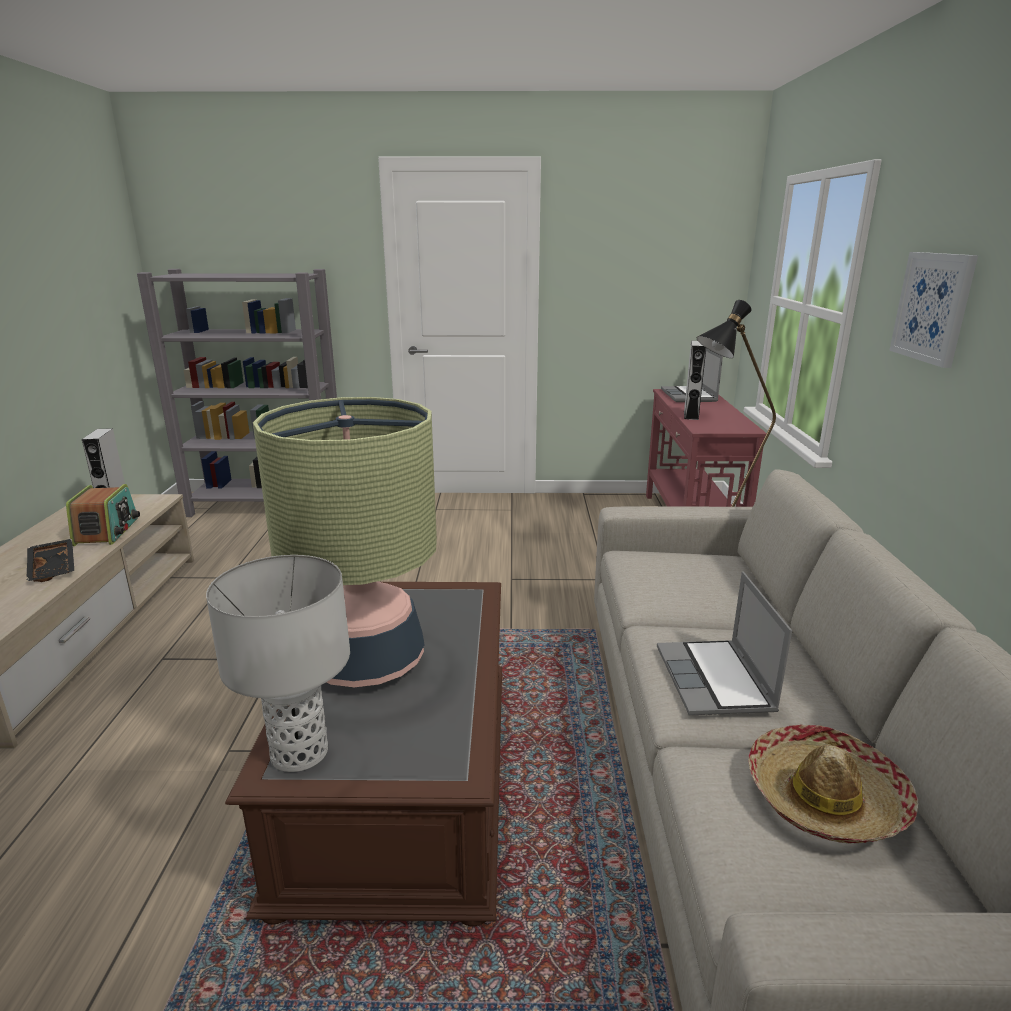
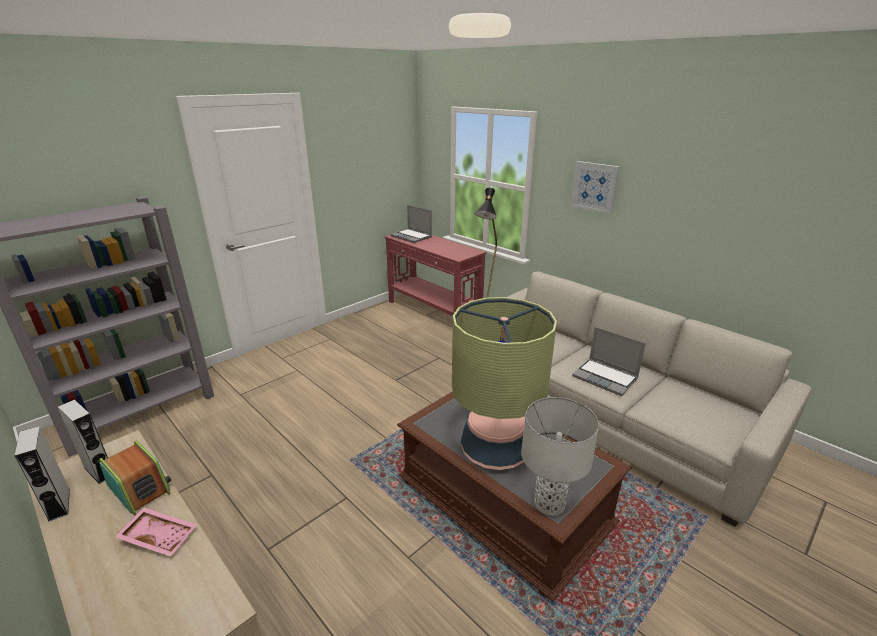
camera: 45 degrees left, 5 degrees up
black tray [27,539,74,582] -> pink tray [115,507,197,557]
grey speaker [684,341,706,420] -> grey speaker moved to [14,426,70,522]
hat [749,725,918,844] -> none

